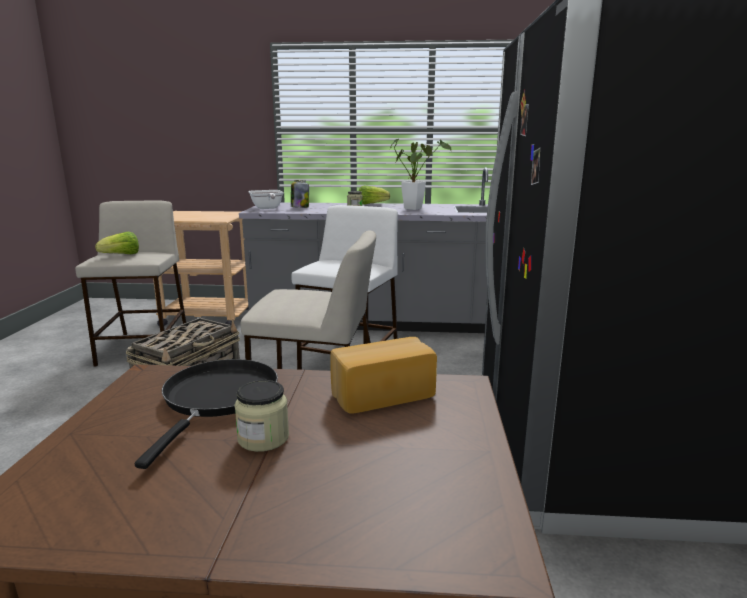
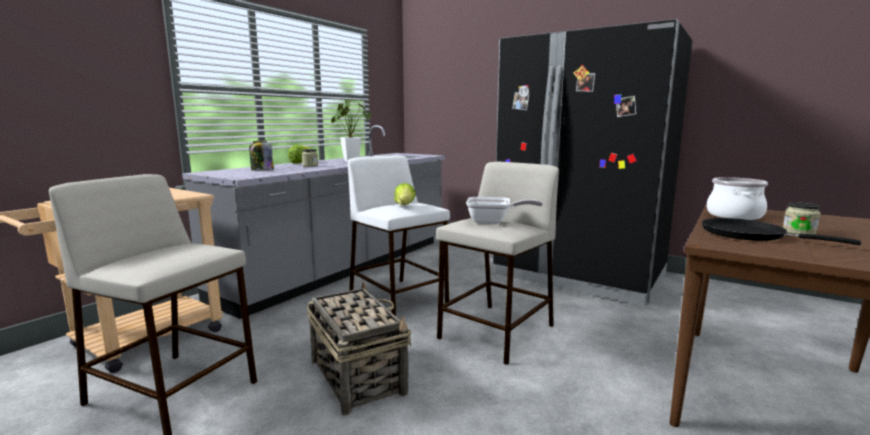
camera: 60 degrees left, 5 degrees down
lettuce [95,232,139,254] -> lettuce moved to [394,183,416,205]
frying pan [248,190,284,209] -> frying pan moved to [466,197,542,224]
bread [330,337,437,414] -> cooking pot [707,177,768,220]

